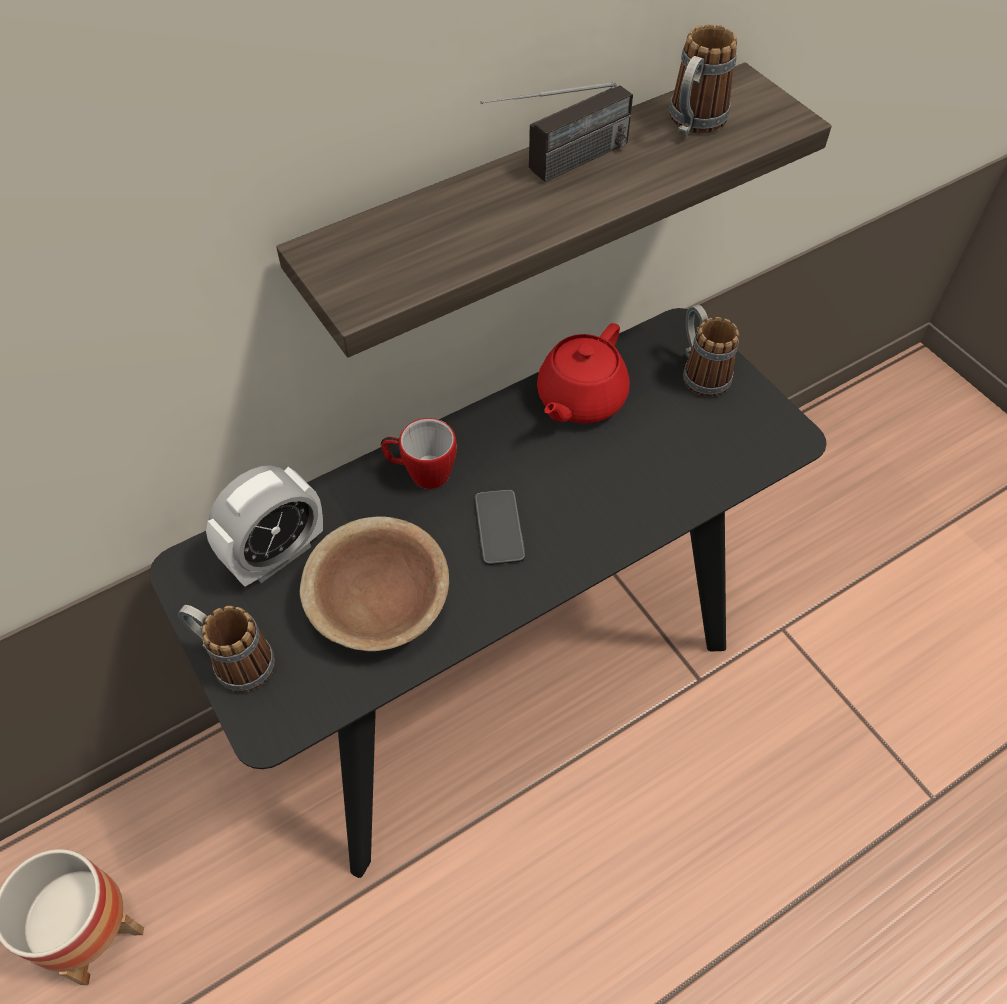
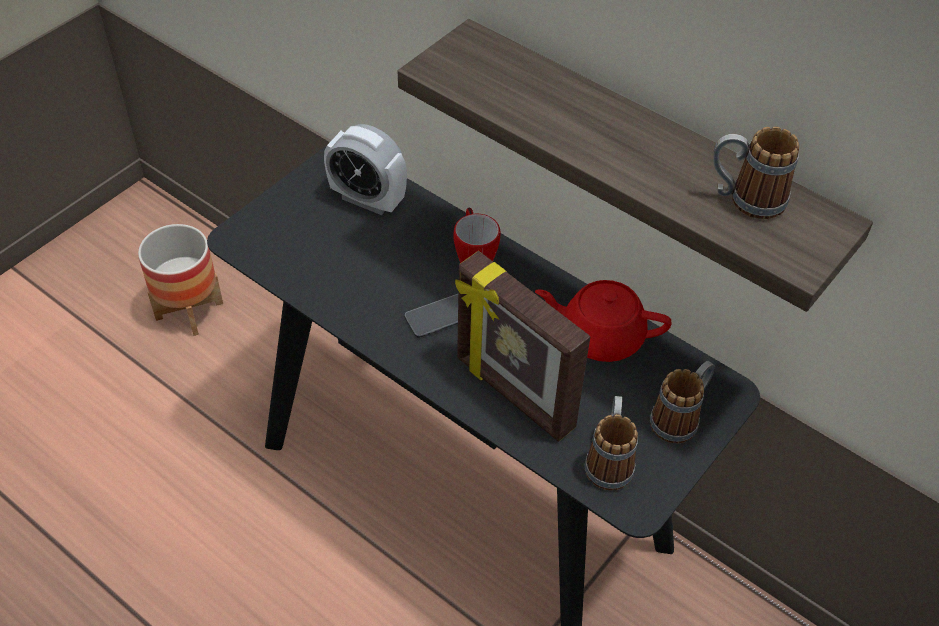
camera: 70 degrees right, 5 degrees down
mug [178,605,275,692] -> mug moved to [585,396,638,490]
brown bowl [300,517,449,651] -> none
radio [480,82,633,182] -> none
none -> picture frame [455,251,590,442]

